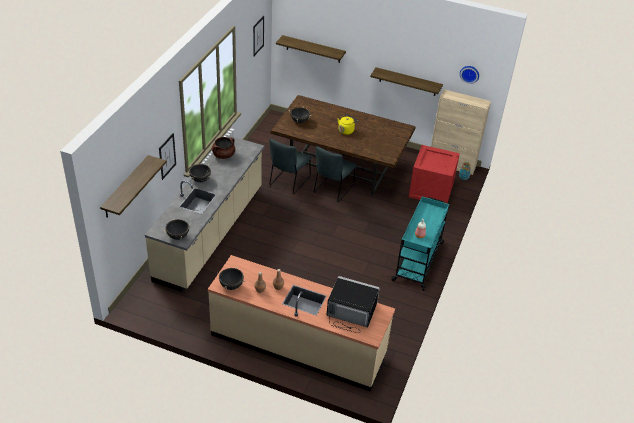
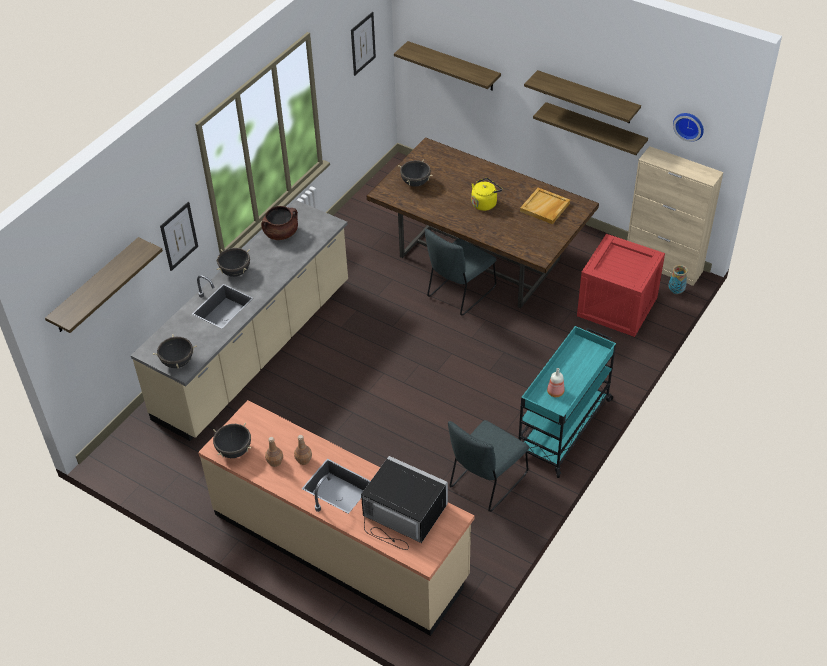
camera: 15 degrees right, 5 degrees up
grey chair [269,139,312,194] -> grey chair moved to [448,420,529,512]
none -> beige tray [520,188,570,224]
none -> shelf [524,70,641,124]

